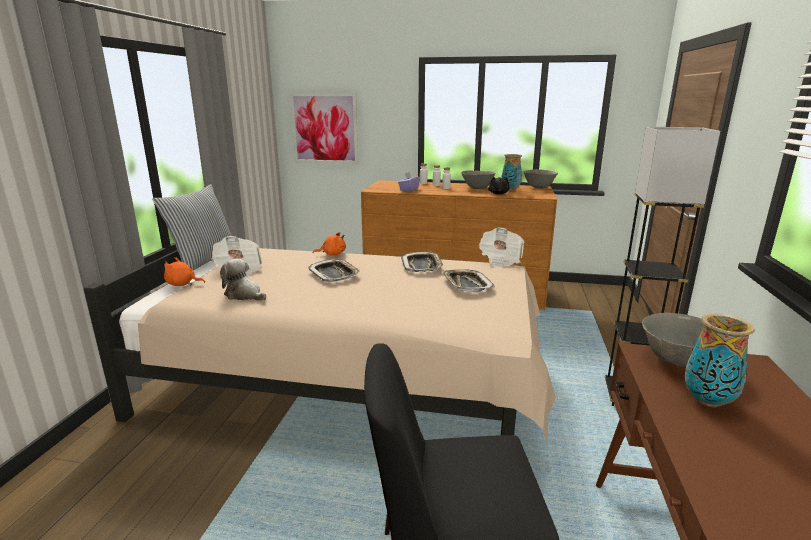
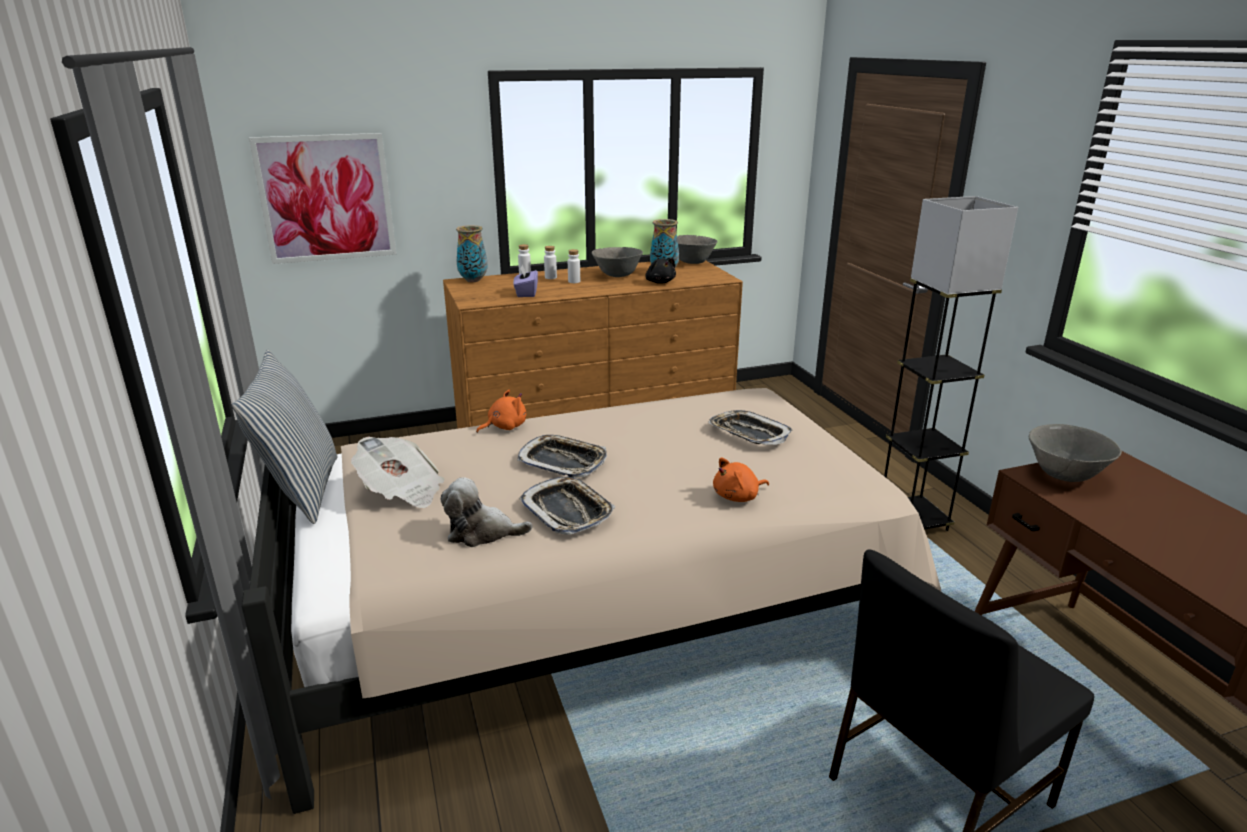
camera: 30 degrees left, 5 degrees up
orange plush toy [164,257,205,286] -> orange plush toy moved to [713,458,769,502]
tray [401,251,444,272] -> tray moved to [519,477,616,535]
newspaper [478,228,524,267] -> none
vase [684,313,755,407] -> vase moved to [456,225,488,282]

